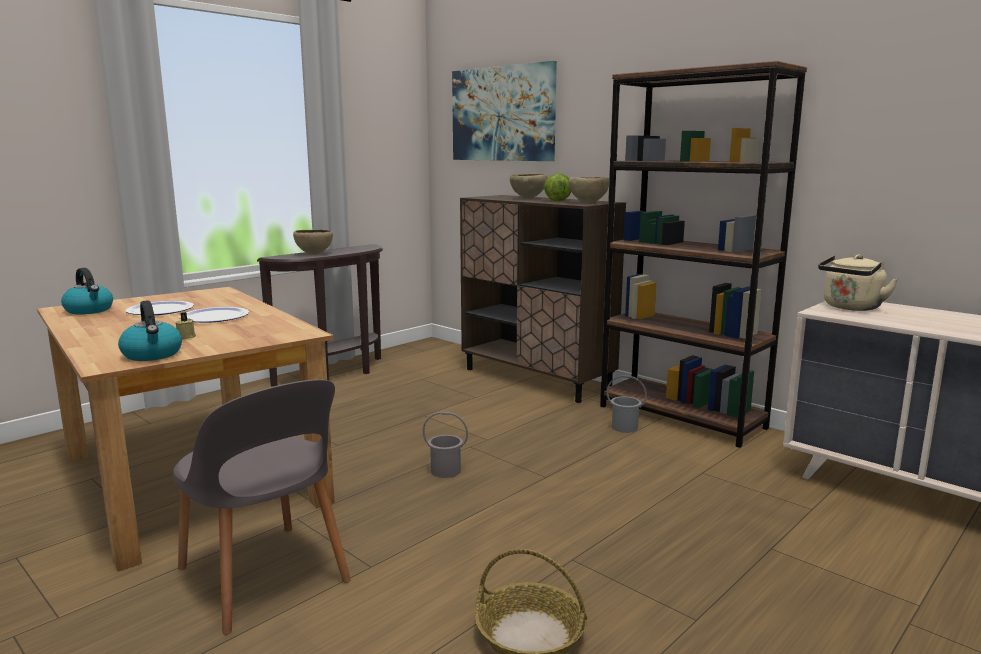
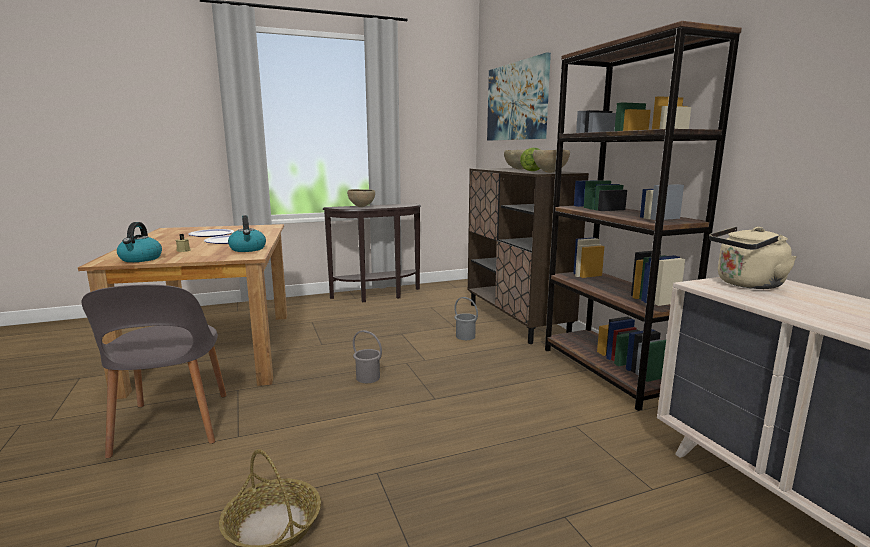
camera: 25 degrees right, 0 degrees up
kettle [61,268,113,314] -> kettle moved to [228,215,266,252]
grey bucket [607,375,647,433] -> grey bucket moved to [454,297,478,340]

